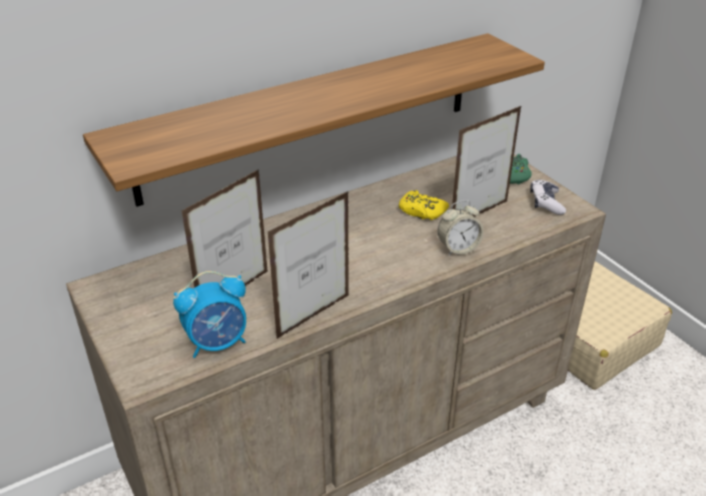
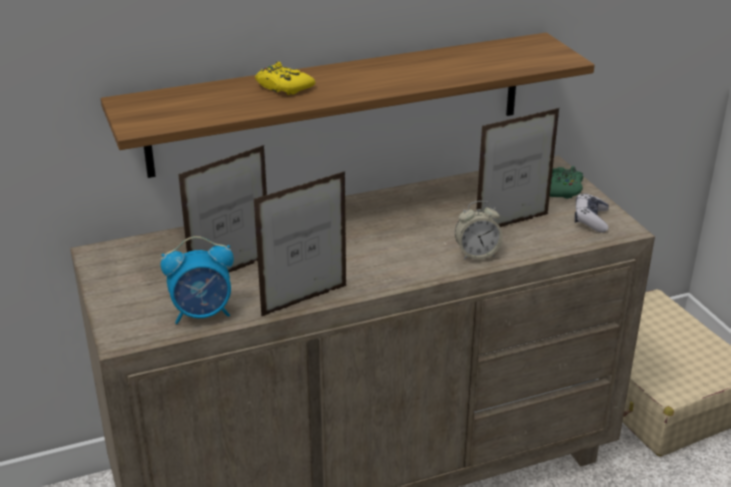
camera: 10 degrees right, 5 degrees down
yellow game controller [399,190,449,220] -> yellow game controller moved to [255,61,315,95]

